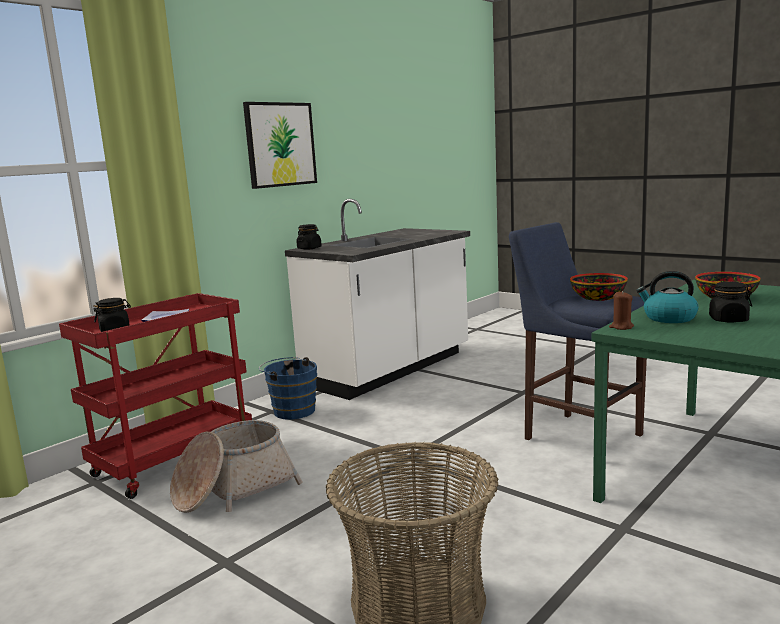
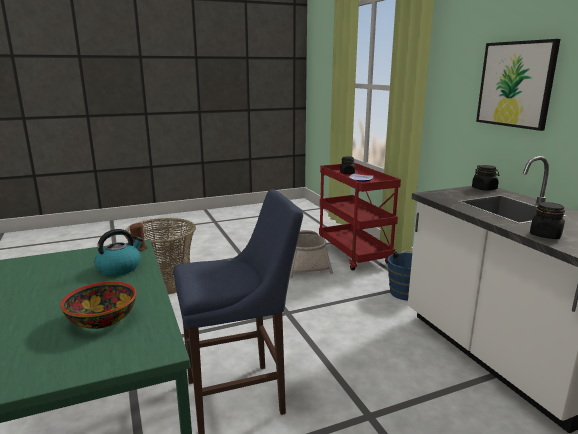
camera: 115 degrees right, 5 degrees up
bowl [570,273,628,301] -> none
black jar [707,282,752,323] -> black jar moved to [530,202,565,239]

